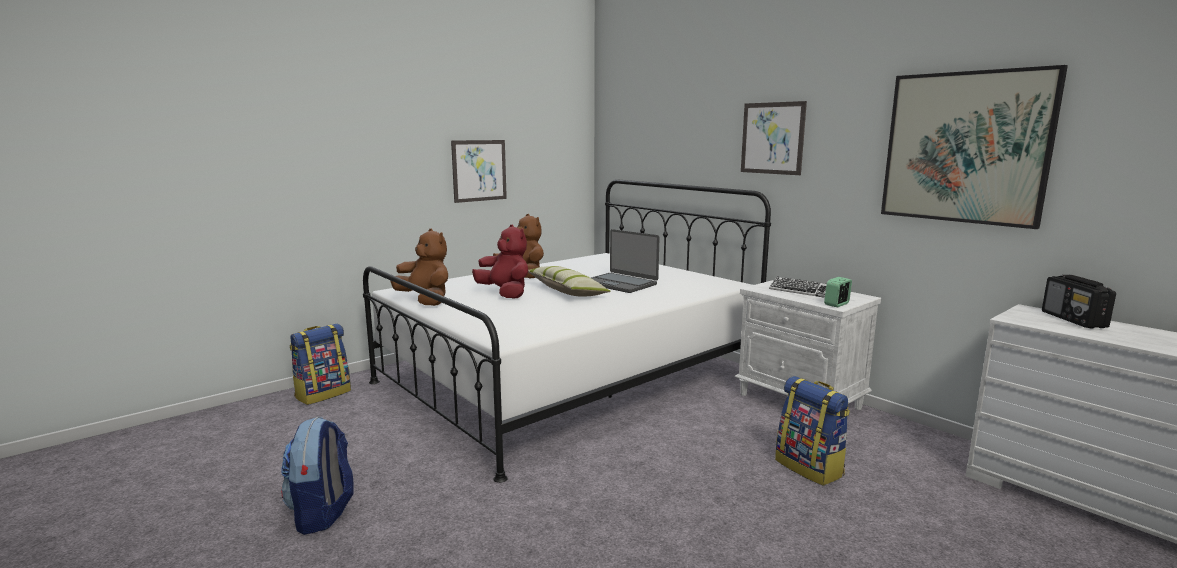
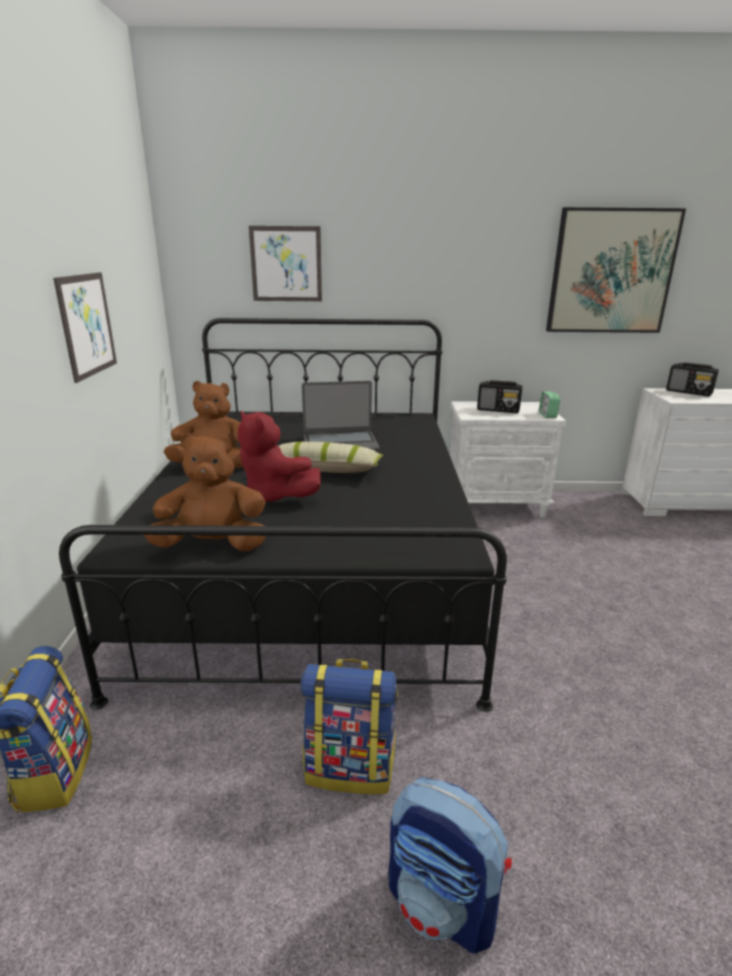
camera: 50 degrees left, 10 degrees up
white bed [363,179,771,483] -> black bed [59,318,507,712]
red plush toy [472,225,528,299] -> red plush toy turned 135 degrees counterclockwise [238,411,320,502]
picture [741,101,807,175] -> picture moved to [249,226,322,301]
keyboard [769,277,826,298] -> radio [477,380,522,413]
backpack [775,376,850,486] -> backpack moved to [301,659,398,794]

